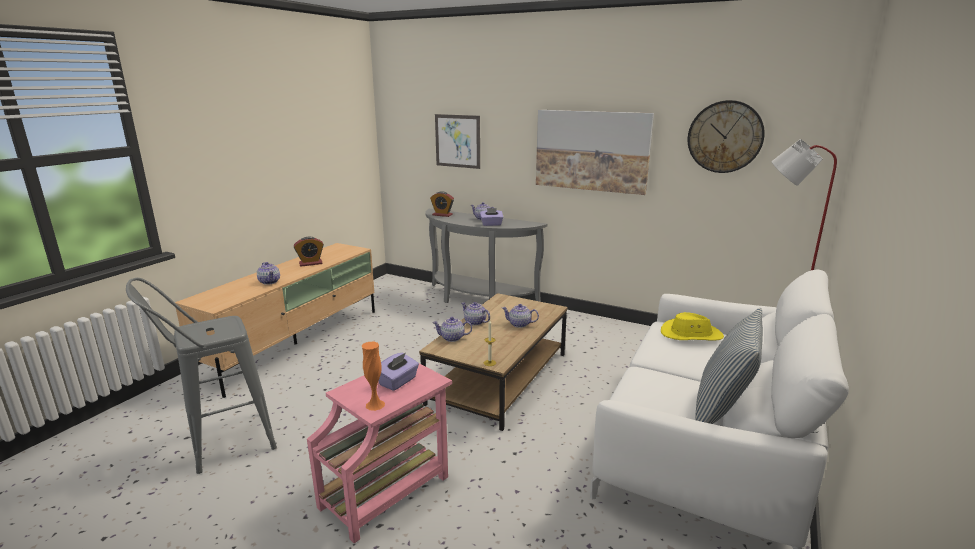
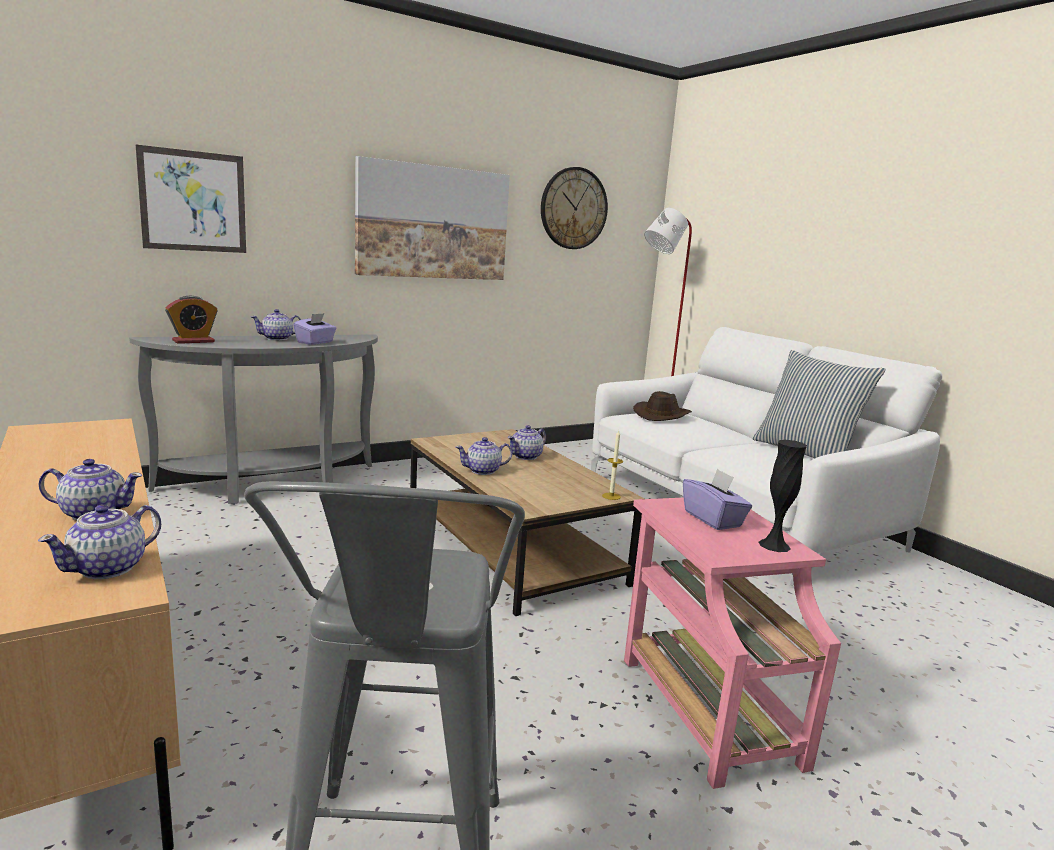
camera: 60 degrees left, 5 degrees down
alarm clock [294,237,324,267] -> none
orange vase [362,342,385,411] -> black vase [759,440,807,552]
teapot [432,317,472,342] -> teapot moved to [38,504,161,579]
yellow hat [661,312,724,340] -> brown hat [633,391,692,421]

